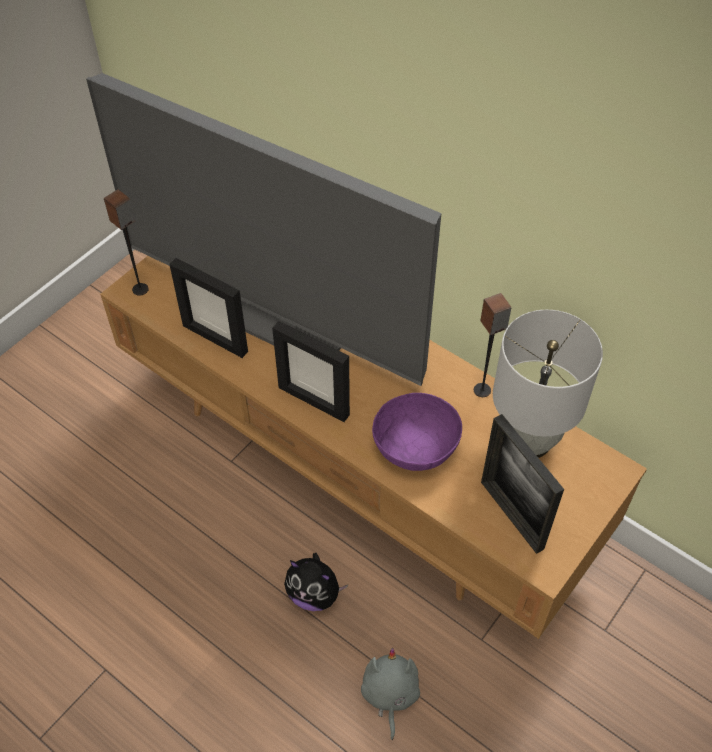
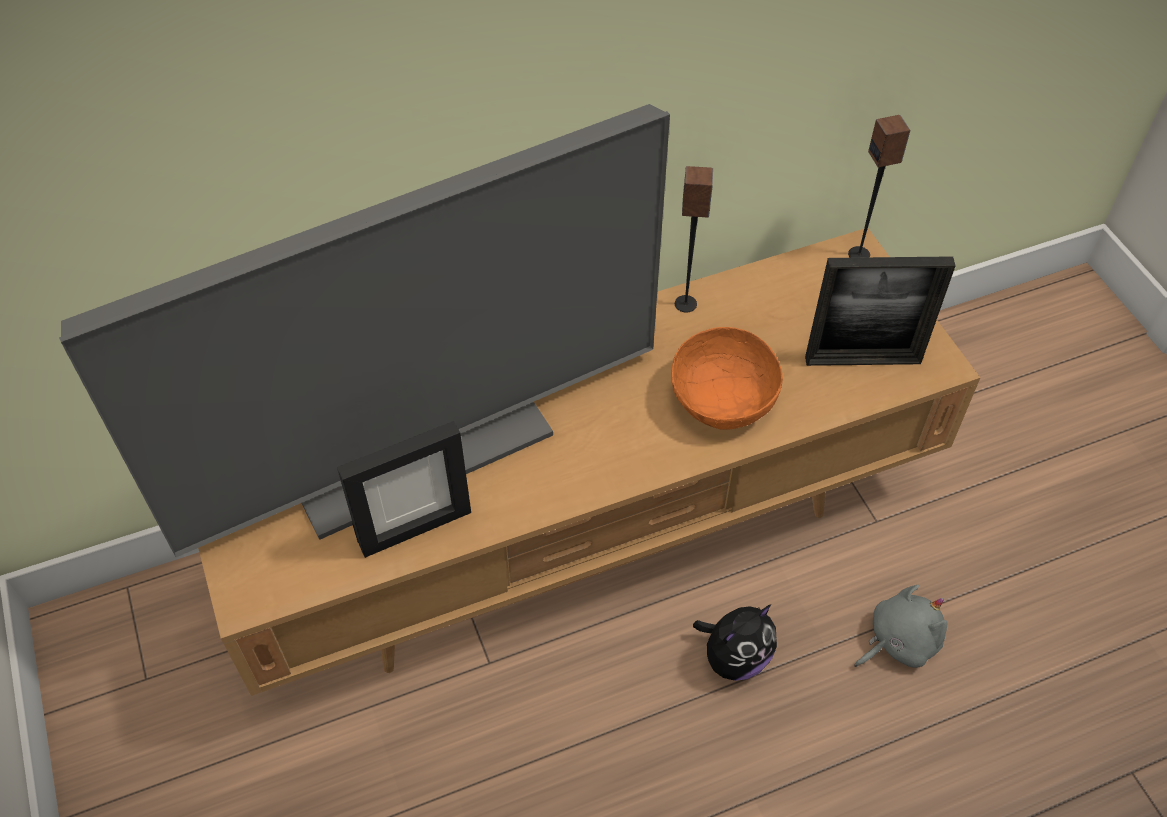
camera: 60 degrees left, 0 degrees up
speaker [104,189,149,296] -> speaker moved to [848,115,911,258]
picture frame [272,321,350,422] -> none
grey plush toy [361,648,420,740] -> grey plush toy turned 120 degrees clockwise [854,585,948,668]
purple bowl [372,393,462,471] -> orange bowl [671,327,783,430]
white table lamp [493,310,603,458] -> none

